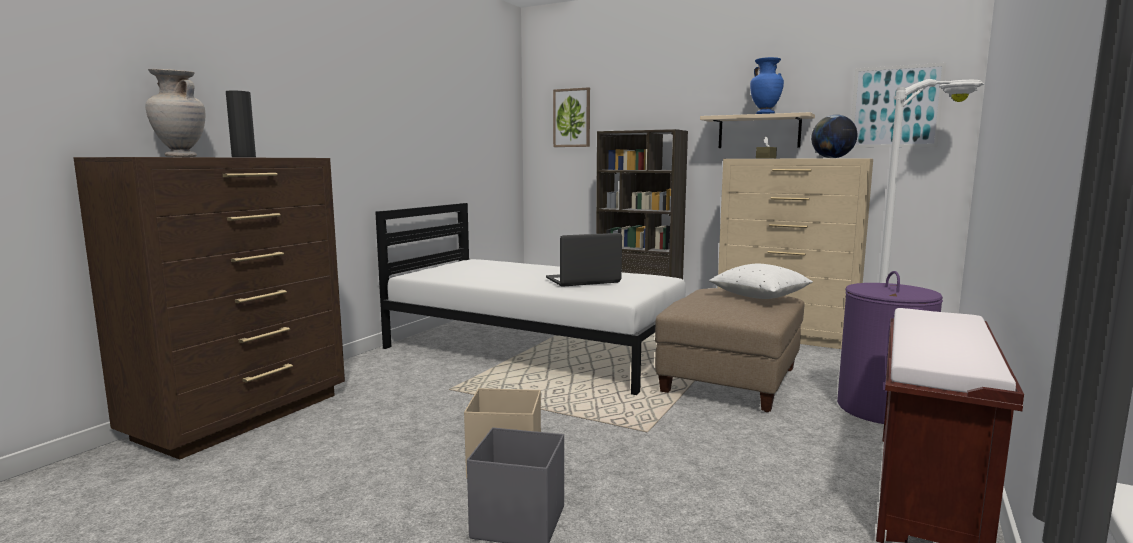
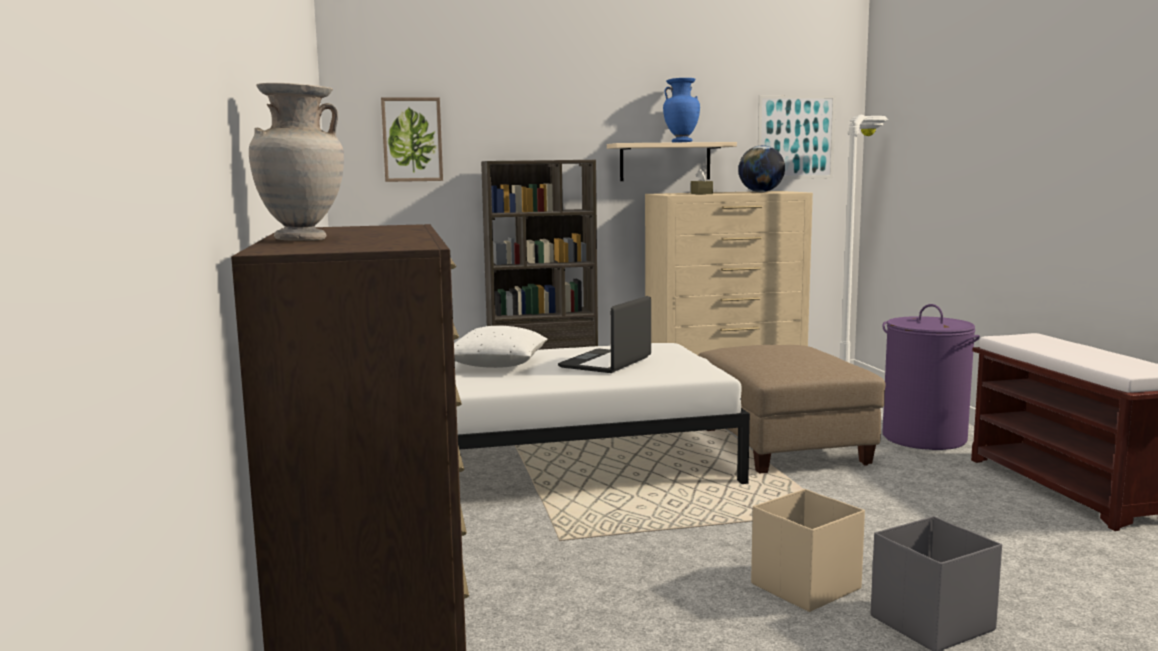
camera: 40 degrees left, 0 degrees up
black vase [226,91,256,157] -> none
white pillow [709,264,813,299] -> white pillow moved to [454,326,548,368]

